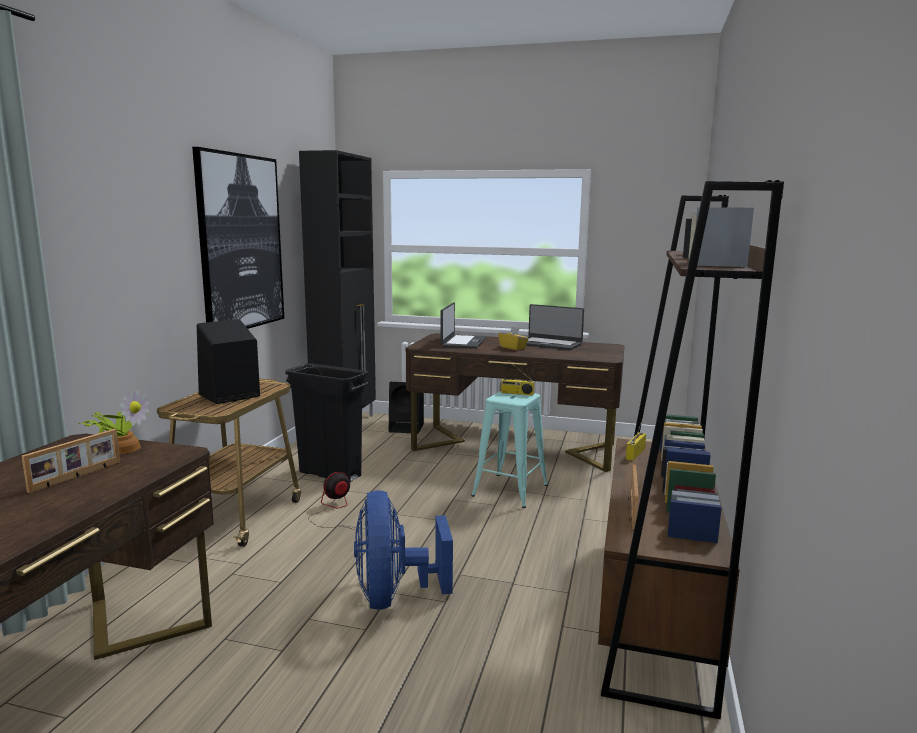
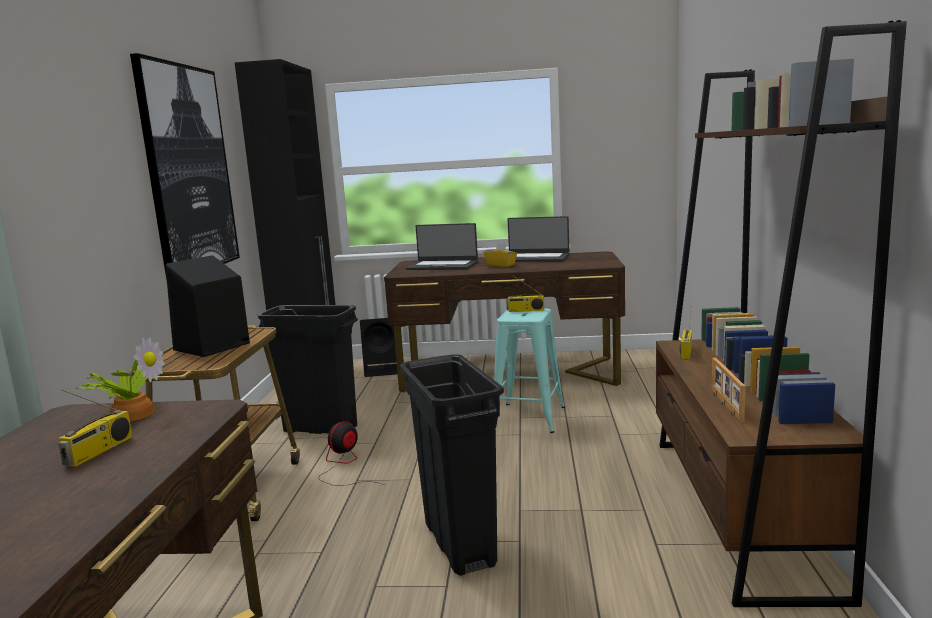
camera: 10 degrees left, 0 degrees up
picture frame [22,429,120,493] -> radio [58,390,133,467]
blue fan [354,490,453,610] -> black trash can [400,354,504,576]
laptop [440,302,486,349] -> laptop turned 105 degrees clockwise [406,223,478,270]

